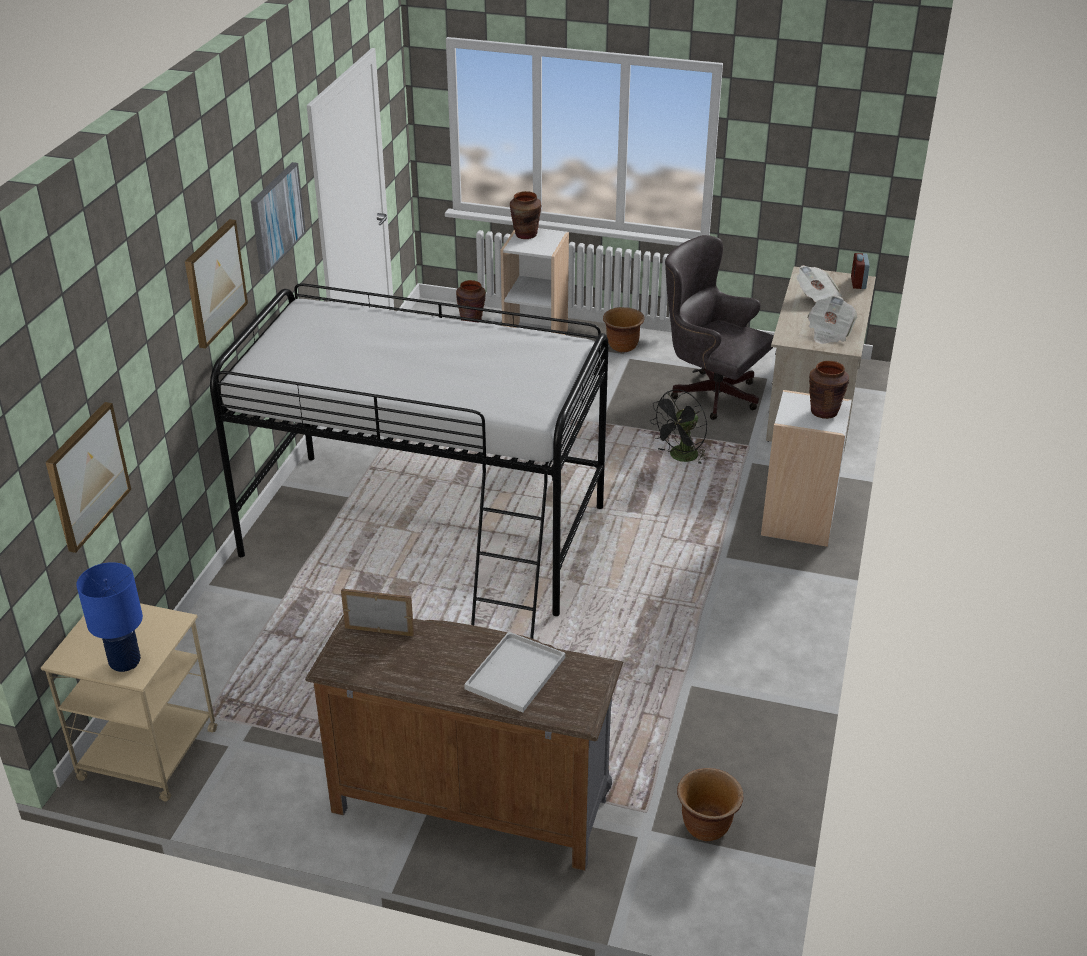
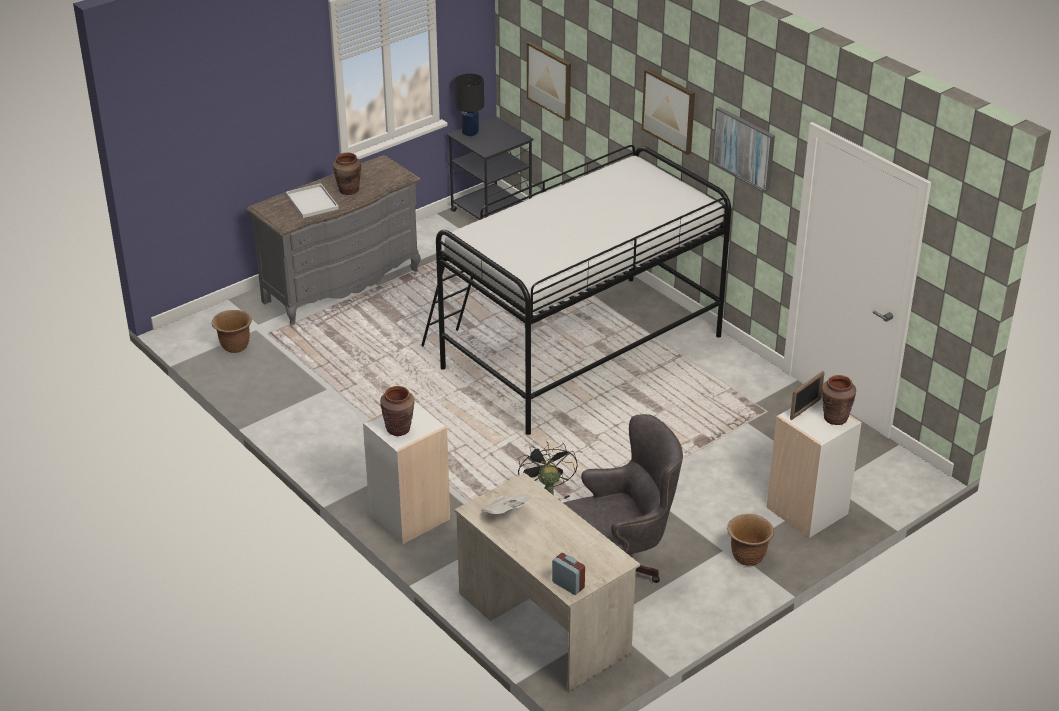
camera: 125 degrees right, 0 degrees up
beige cart [41,603,217,801] -> black cart [447,116,534,220]
blue table lamp [76,562,143,672] -> black table lamp [455,74,484,136]
picture frame [341,589,414,636] -> picture frame moved to [790,371,824,420]
brown vase [456,280,486,323] -> brown vase moved to [333,153,361,195]
newspaper [797,265,842,302] -> none

